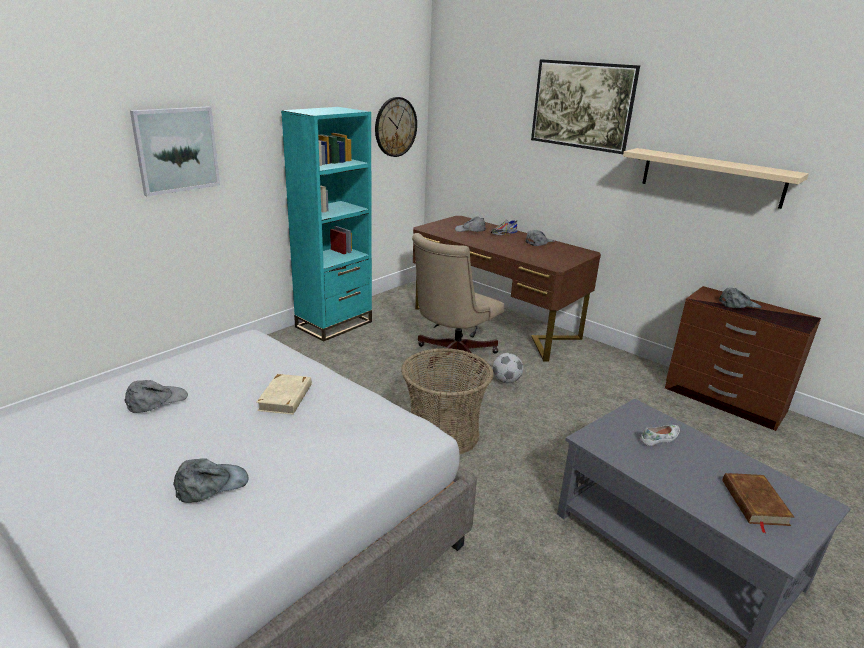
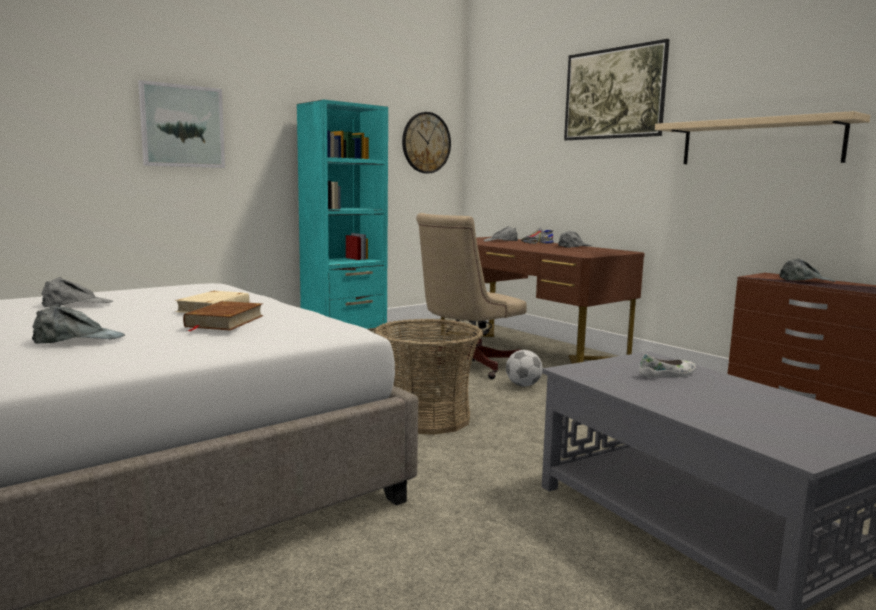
camera: 10 degrees right, 15 degrees down
brown book [723,473,794,533] -> brown book moved to [183,301,263,331]

